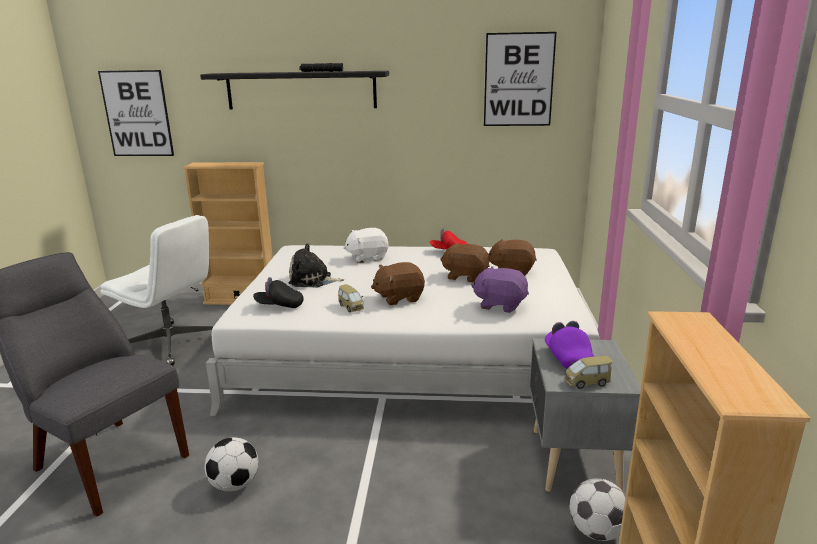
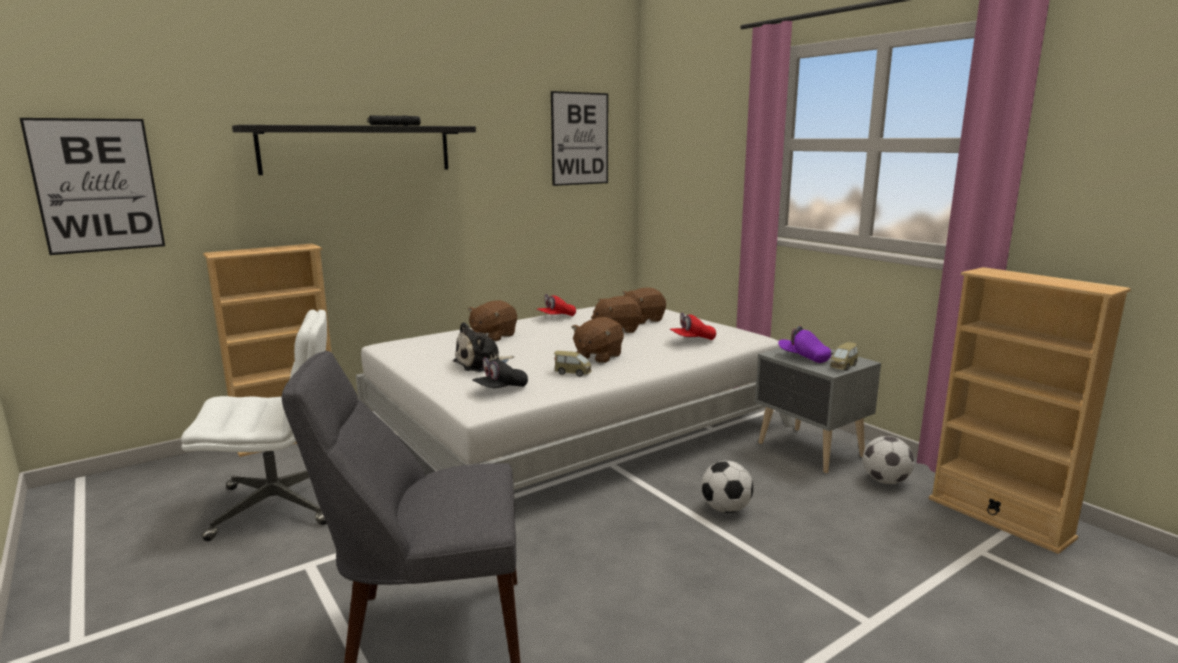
camera: 40 degrees left, 5 degrees down
football [204,437,258,492] -> football moved to [701,461,753,513]
white plush toy [343,228,389,263] -> brown plush toy [468,300,517,342]
purple plush toy [471,266,529,313] -> red cap [670,312,716,340]

